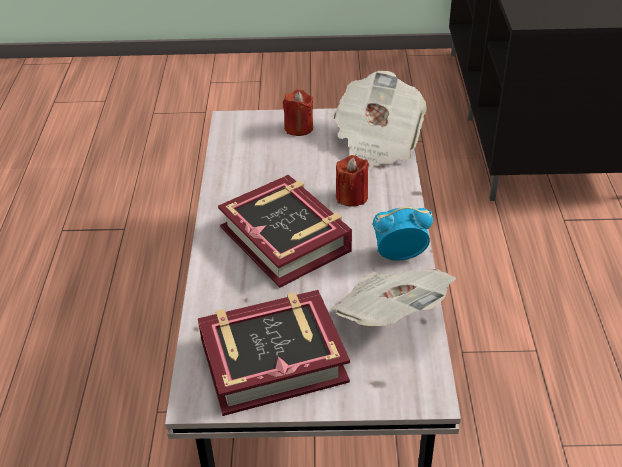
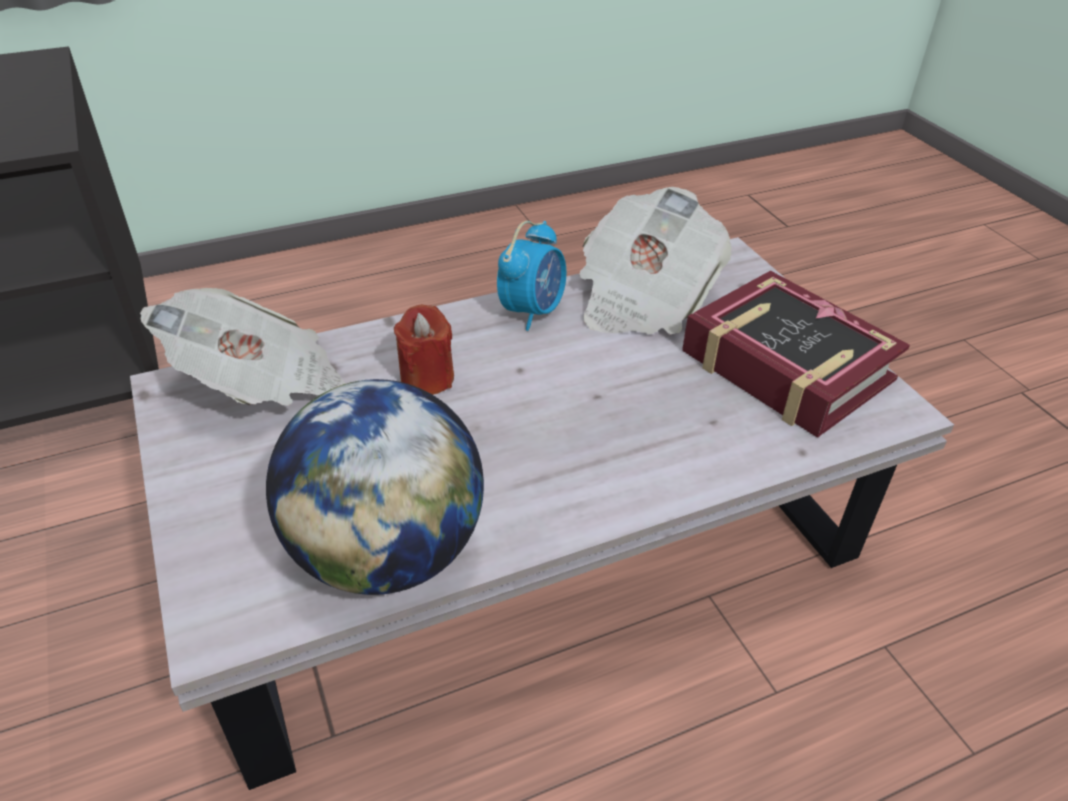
camera: 115 degrees left, 0 degrees up
book [218,175,352,288] -> none
red candle [283,89,313,136] -> none
alarm clock [373,207,433,261] -> alarm clock turned 120 degrees counterclockwise [497,221,566,331]
none -> globe [266,379,484,595]

